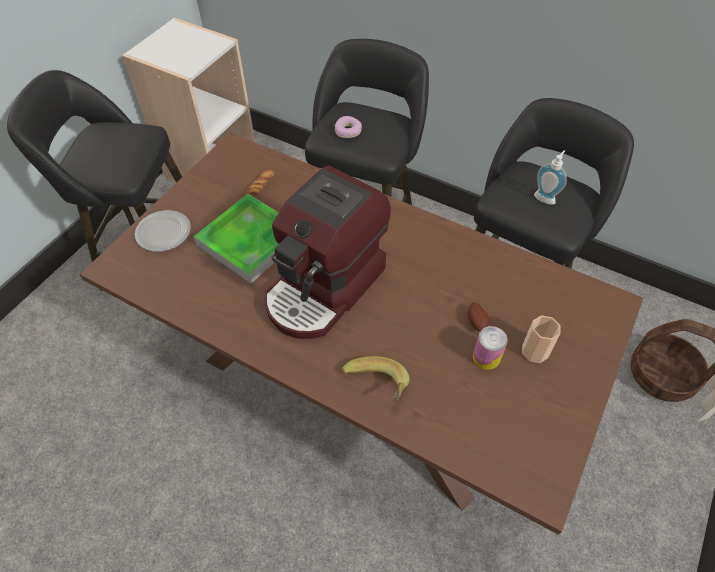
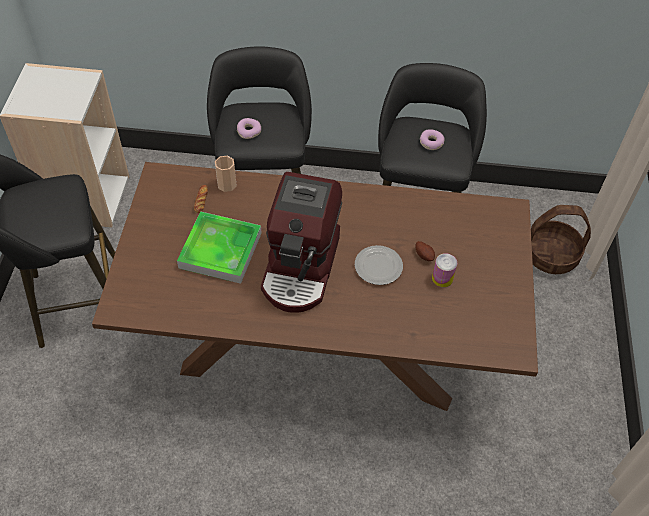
camera: 25 degrees left, 0 degrees up
plate [135,210,191,252] -> plate moved to [355,245,403,285]
banana [342,356,410,402] -> none
cup [522,315,560,363] -> cup moved to [215,156,237,192]
soap dispenser [534,150,567,205] -> donut [420,129,445,150]

